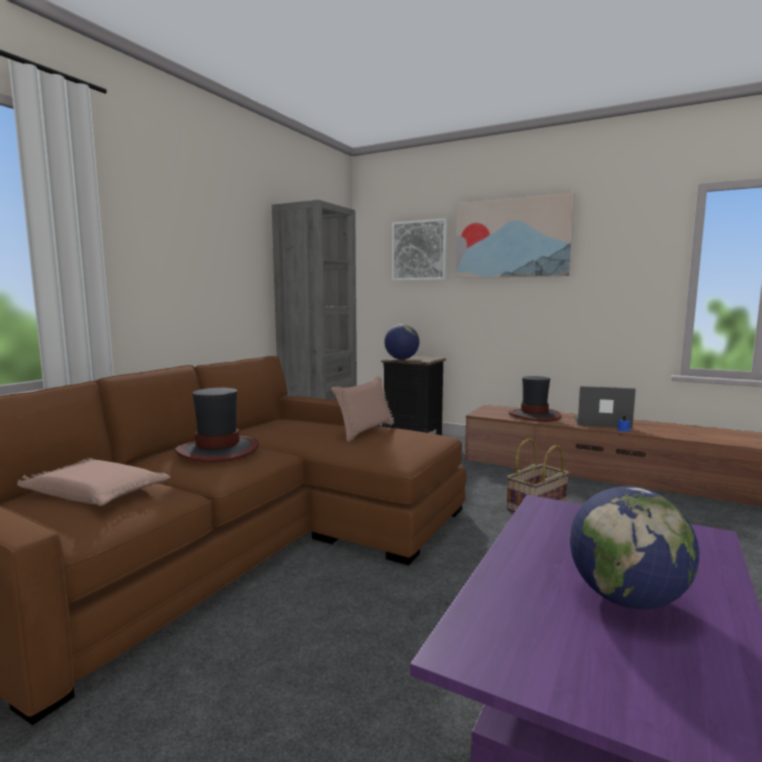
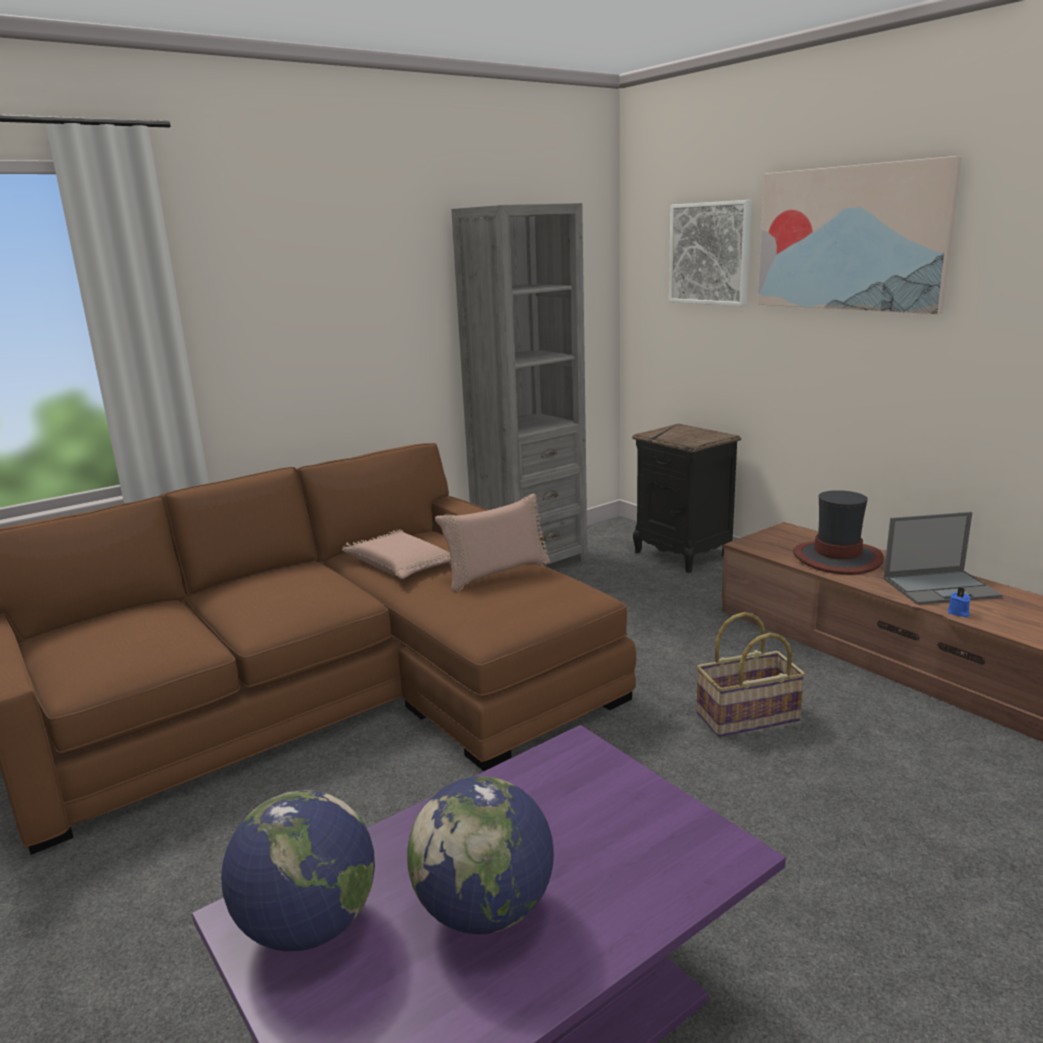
camera: 25 degrees right, 10 degrees up
beige pillow [17,458,170,506] -> beige pillow moved to [342,529,451,579]
hat [175,388,259,462] -> none
globe [384,324,419,359] -> globe moved to [221,790,375,951]
laptop [574,386,636,428] -> laptop turned 135 degrees clockwise [883,512,1002,605]

